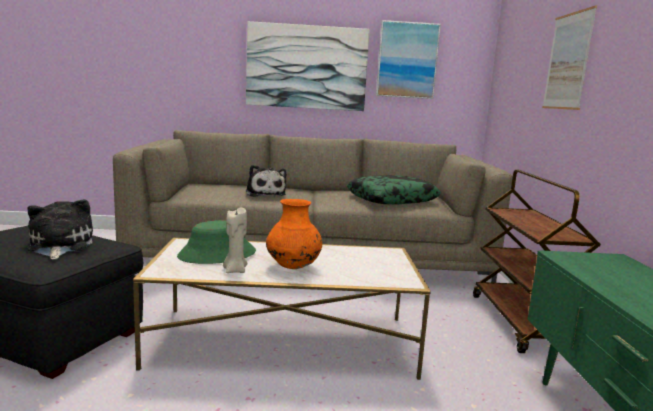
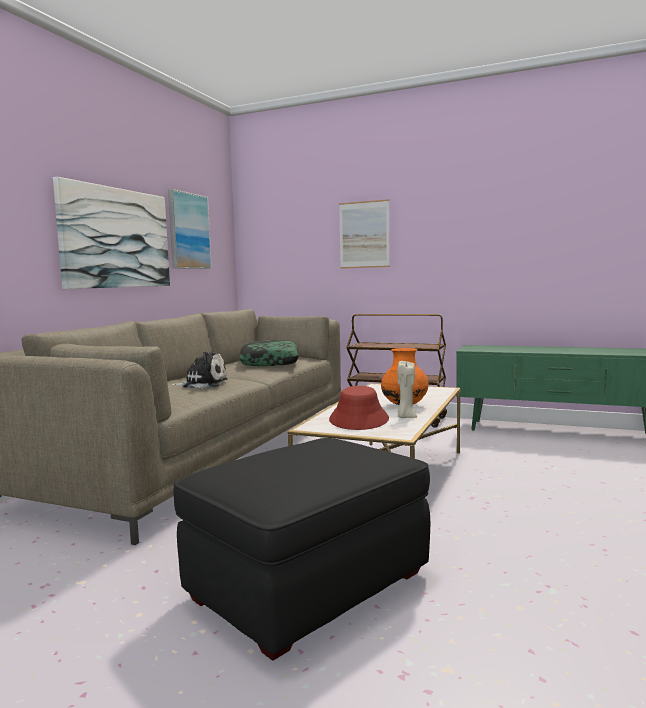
camera: 65 degrees left, 5 degrees down
plush toy [27,199,93,260] -> none
green hat [177,220,256,264] -> red hat [329,386,389,430]

